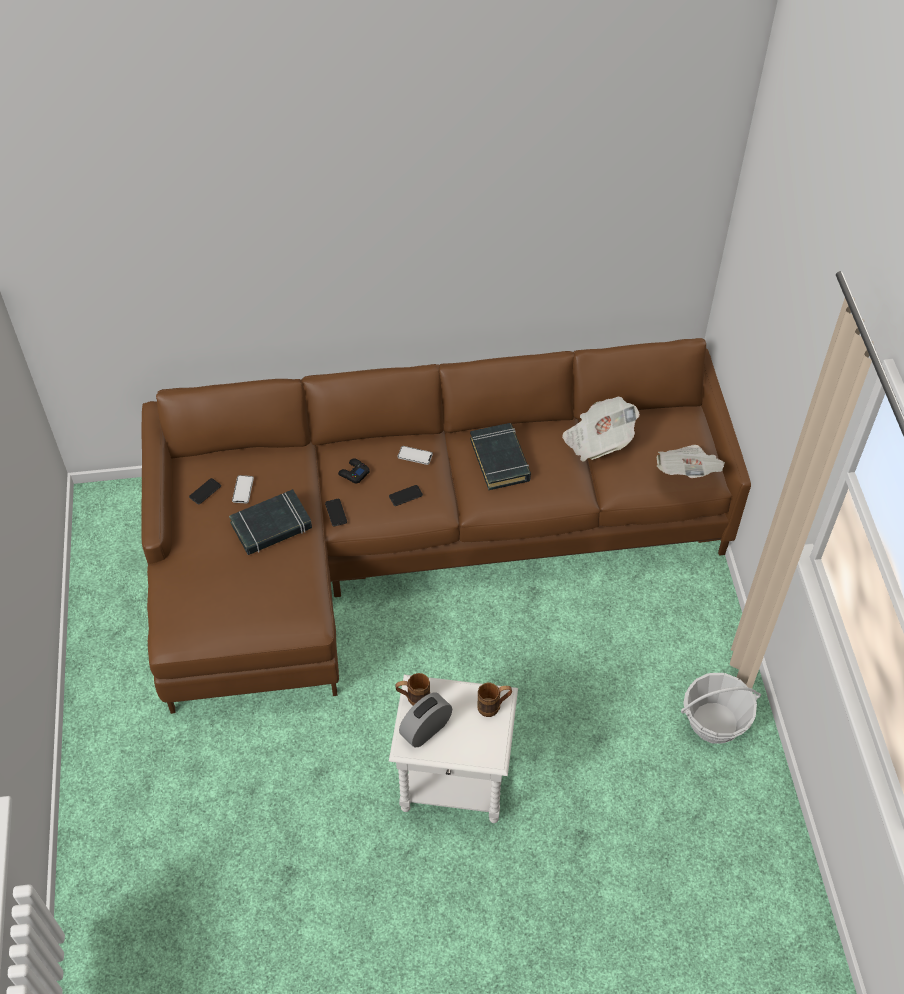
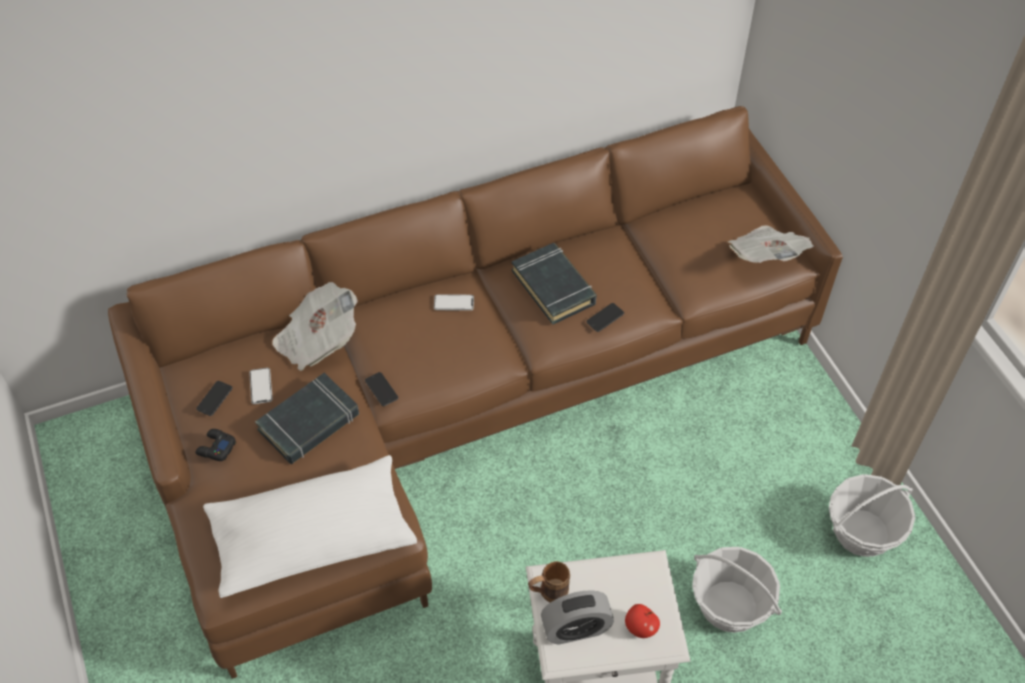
camera: 15 degrees left, 0 degrees up
black game controller [338,459,370,483] -> black game controller moved to [196,429,236,461]
phone [389,485,423,506] -> phone moved to [586,303,624,332]
alarm clock [399,692,452,747] -> alarm clock turned 135 degrees counterclockwise [541,590,614,644]
brown mug [477,683,512,717] -> none
newspaper [562,397,640,462] -> newspaper moved to [273,282,358,371]
none -> white pillow [203,455,417,598]
none -> apple [625,604,660,638]
none -> basket [692,547,782,633]

